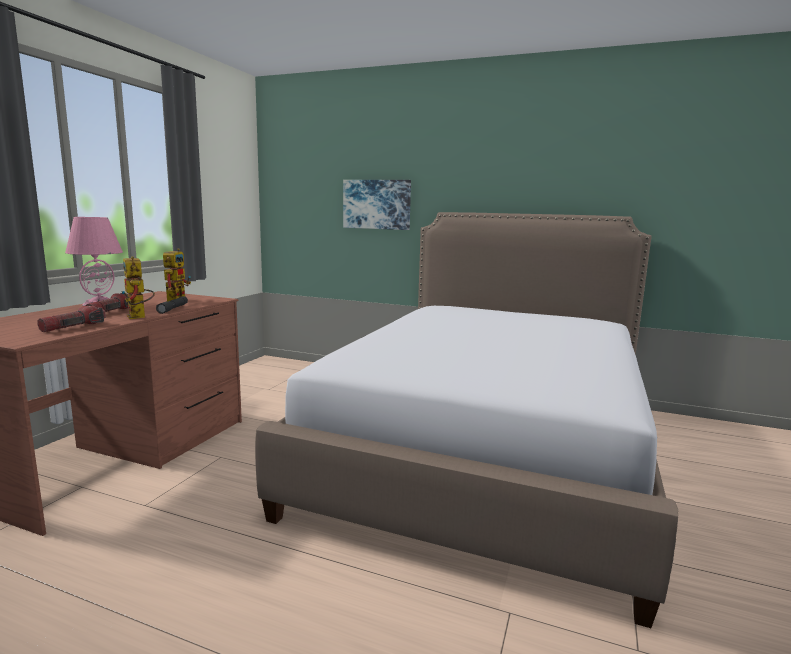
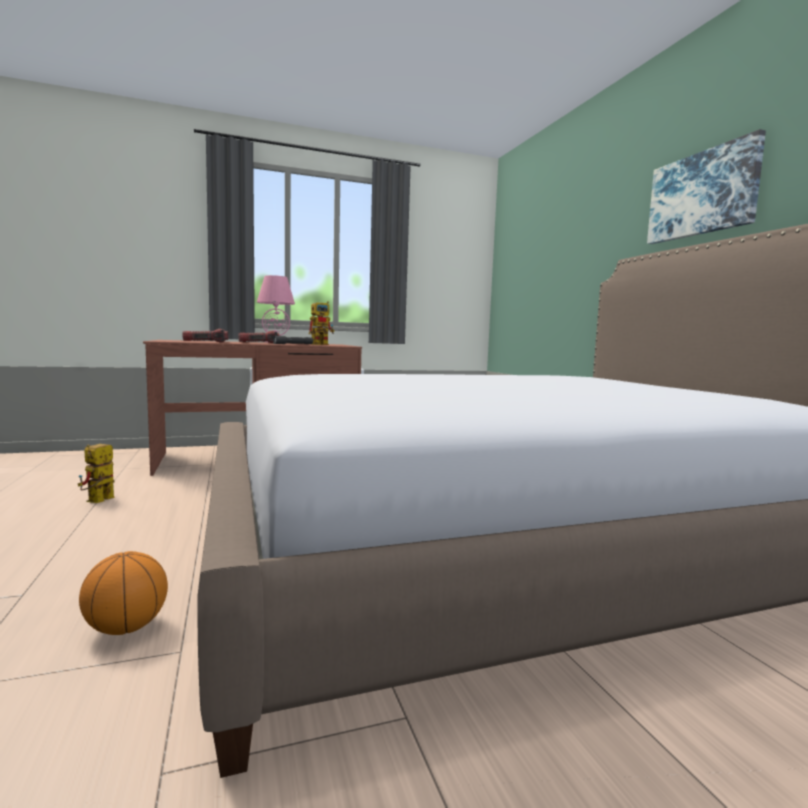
camera: 50 degrees right, 5 degrees down
toy robot [122,256,155,319] -> toy robot moved to [78,444,114,503]
picture [343,180,411,230] -> picture moved to [647,129,766,244]
none -> basketball [79,551,168,635]

